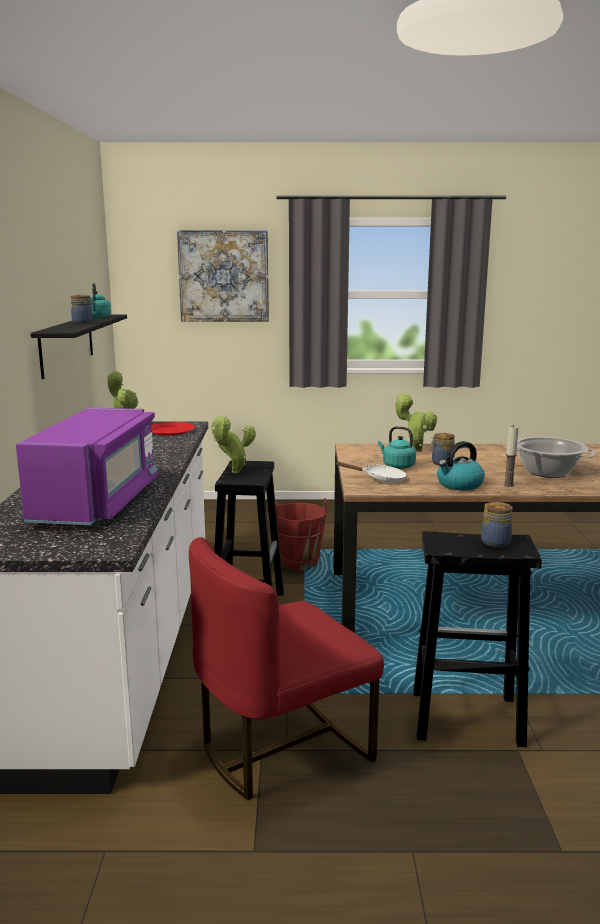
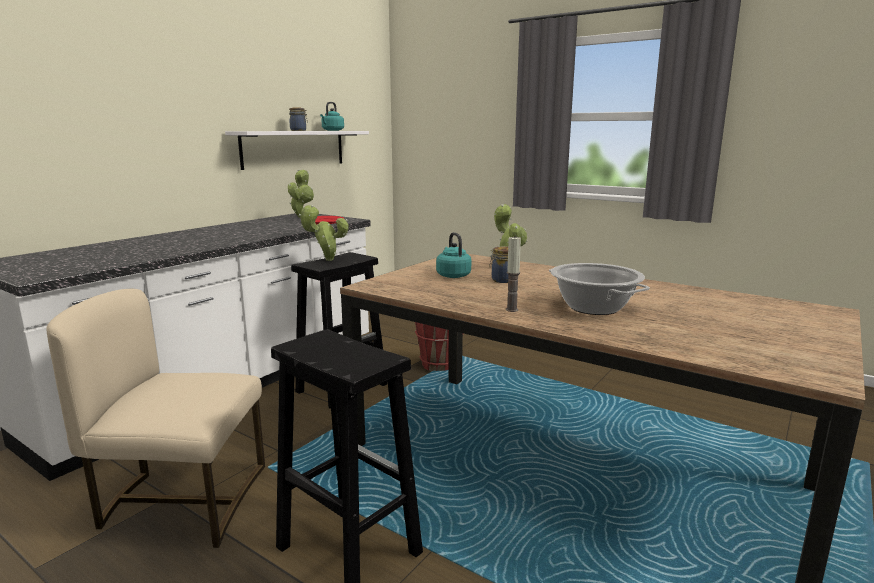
camera: 35 degrees right, 0 degrees up
purple microwave [16,408,158,525] -> none
black shelf [31,314,127,379] -> white shelf [225,131,369,170]
picture [177,230,269,322] -> none
red chair [189,537,384,801] -> beige chair [46,289,265,548]
white frying pan [335,462,407,483] -> none
kettle [437,441,485,490] -> none
jar [481,502,513,547] -> none

